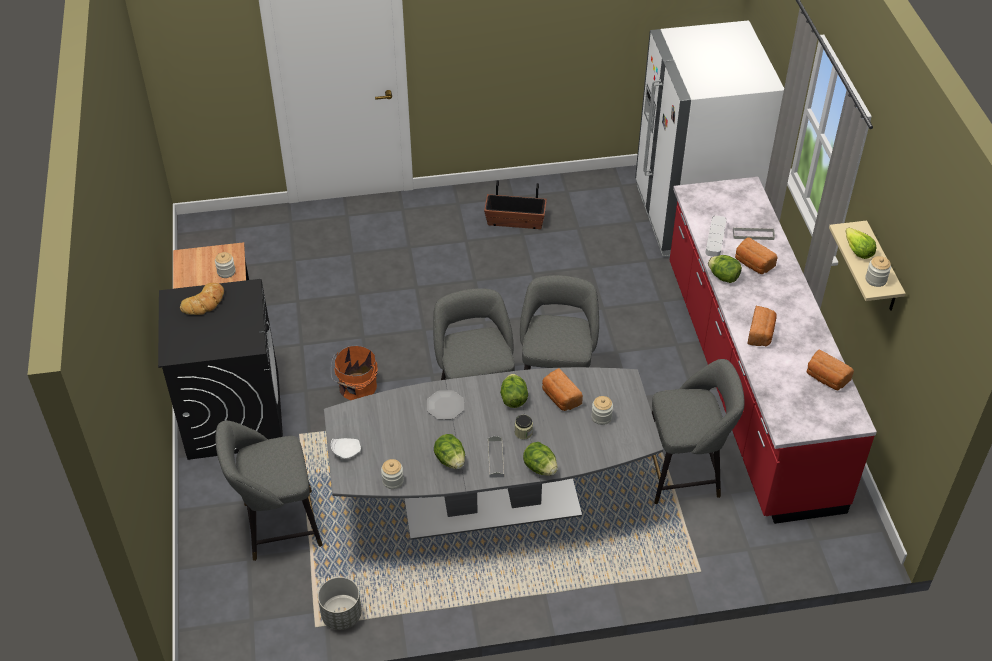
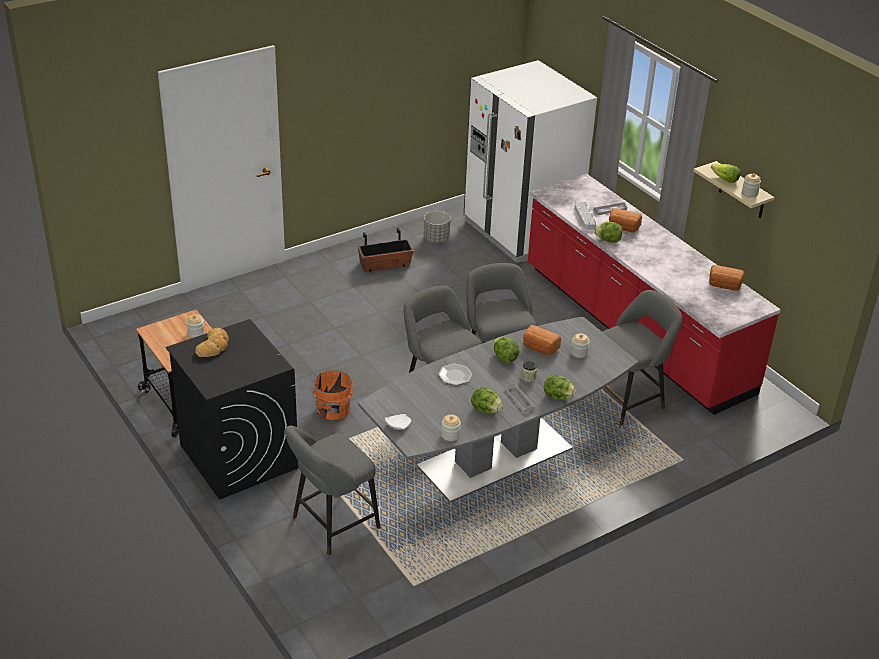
camera: 25 degrees left, 10 degrees down
grey planter [318,577,362,630] -> grey planter moved to [424,211,451,243]
bread [747,306,776,346] -> none

